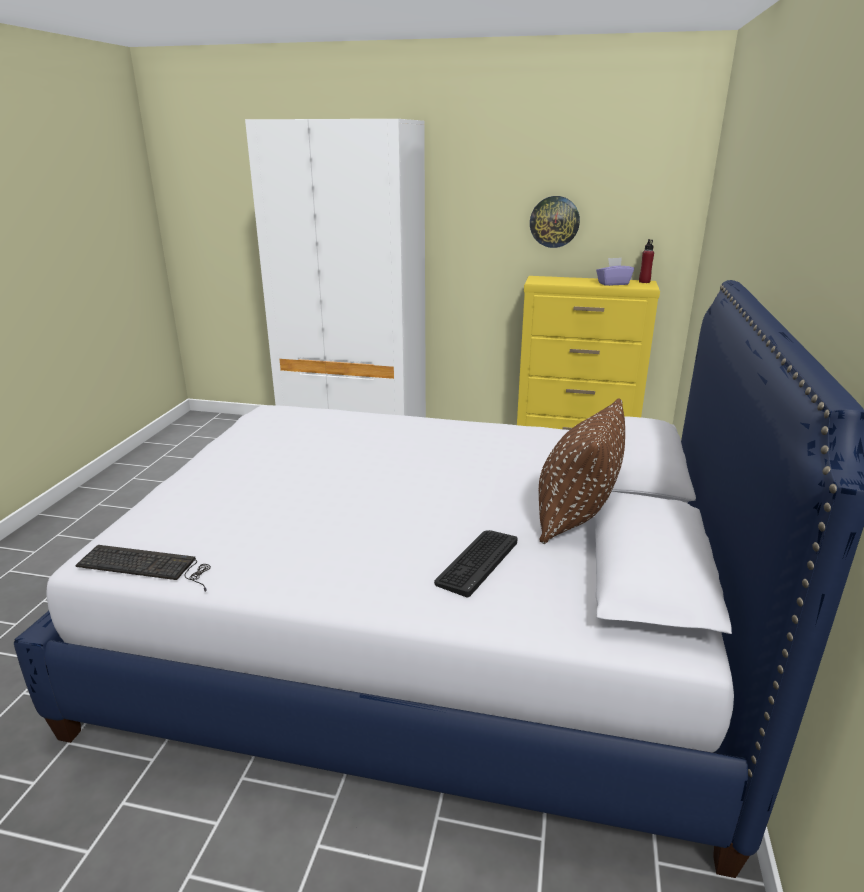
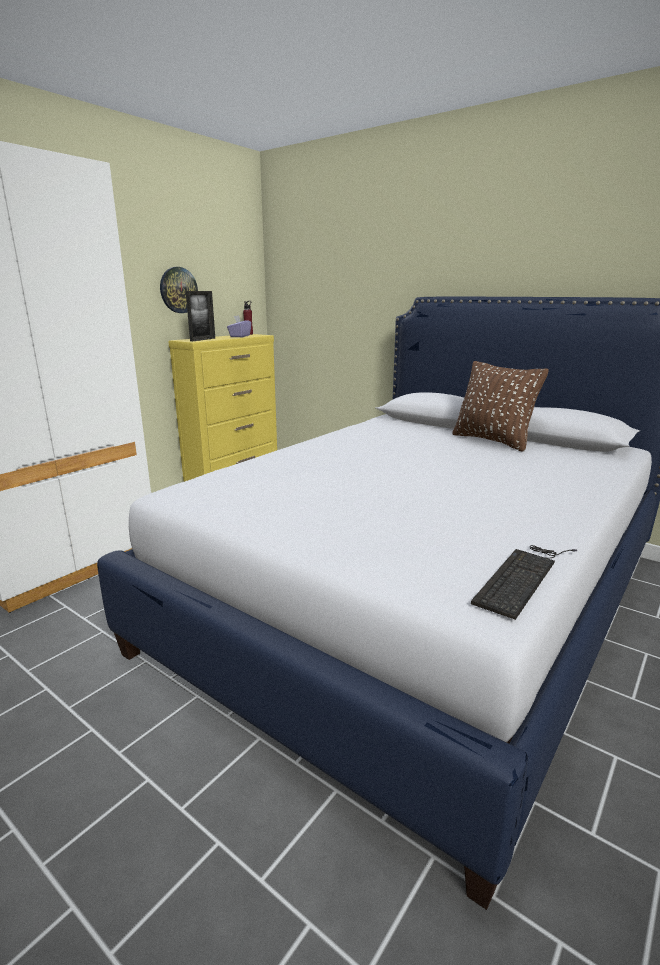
camera: 65 degrees left, 5 degrees down
keyboard [434,530,517,598] -> none
none -> picture frame [186,291,215,341]

